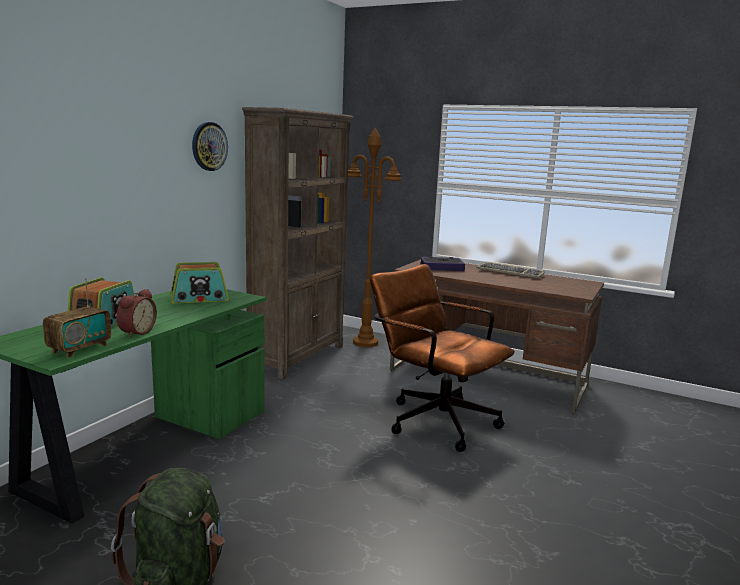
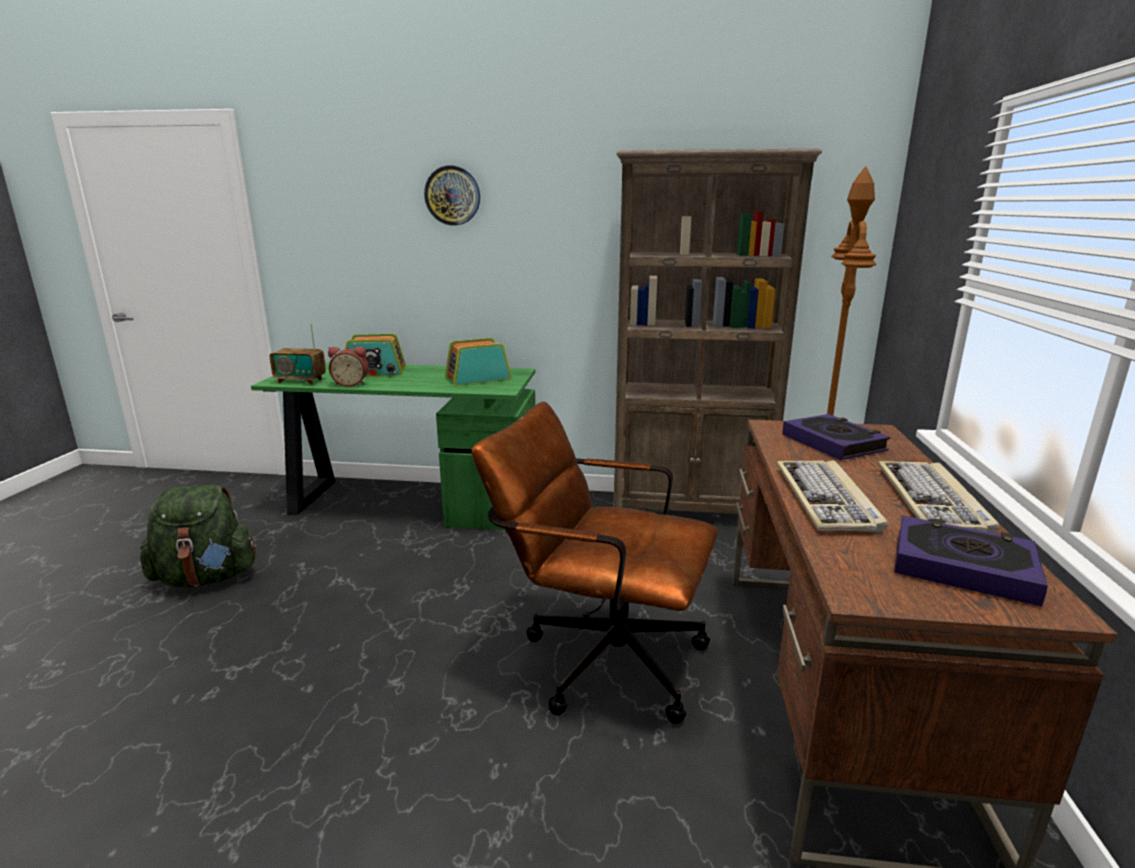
camera: 70 degrees right, 5 degrees up
radio [171,262,229,304] -> radio turned 105 degrees clockwise [445,338,512,386]
wall clock [192,122,228,171] -> wall clock moved to [424,165,480,225]
brown office chair [370,264,515,452] -> brown office chair turned 90 degrees counterclockwise [471,401,718,724]
none -> keyboard [776,460,888,532]
none -> book [894,516,1048,606]

